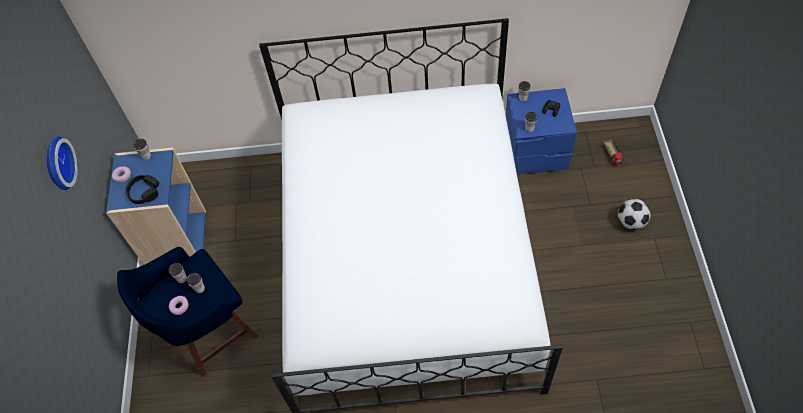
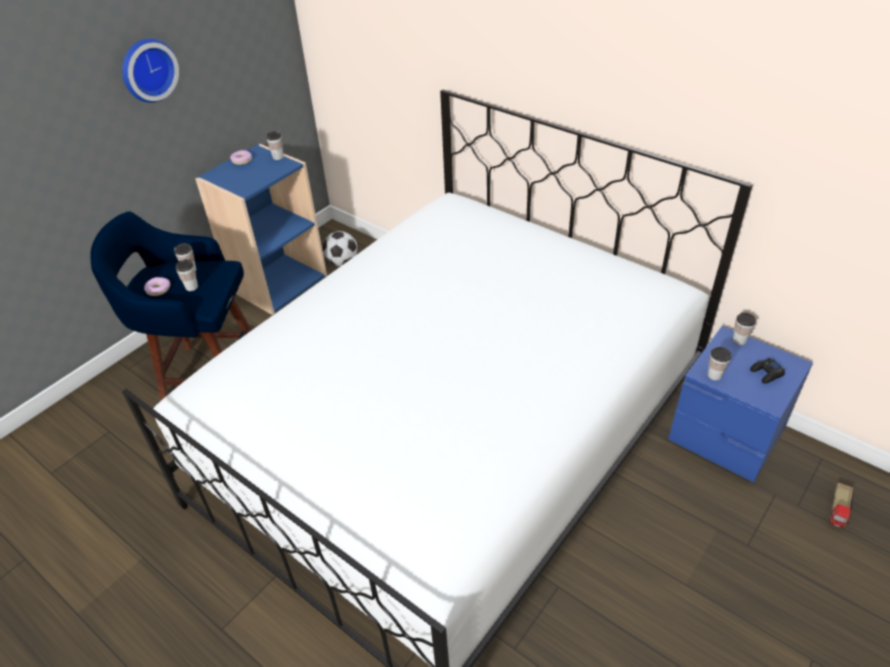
camera: 40 degrees right, 15 degrees down
black headphones [126,175,159,204] -> none
football [618,199,651,230] -> football moved to [323,231,358,266]

